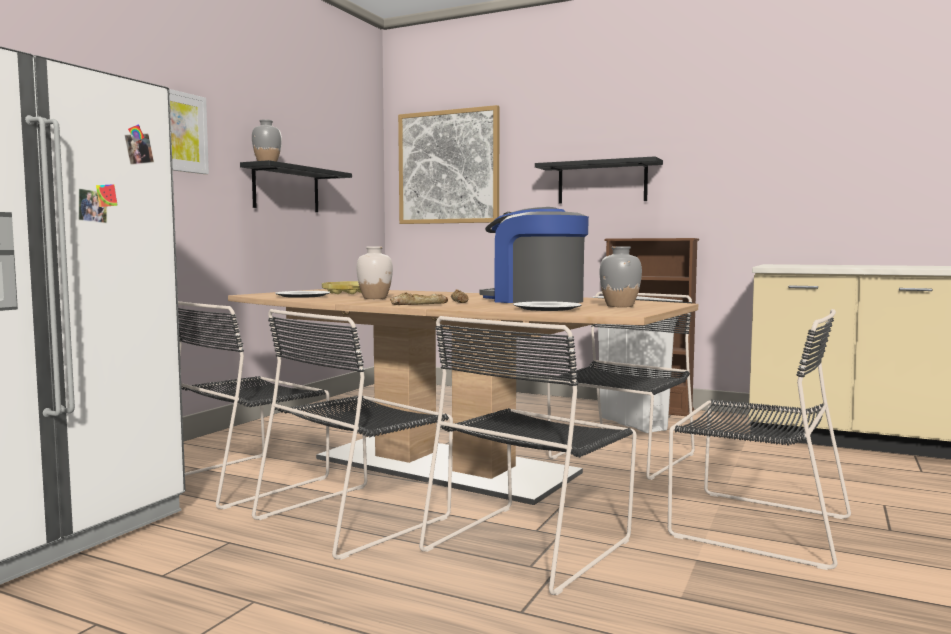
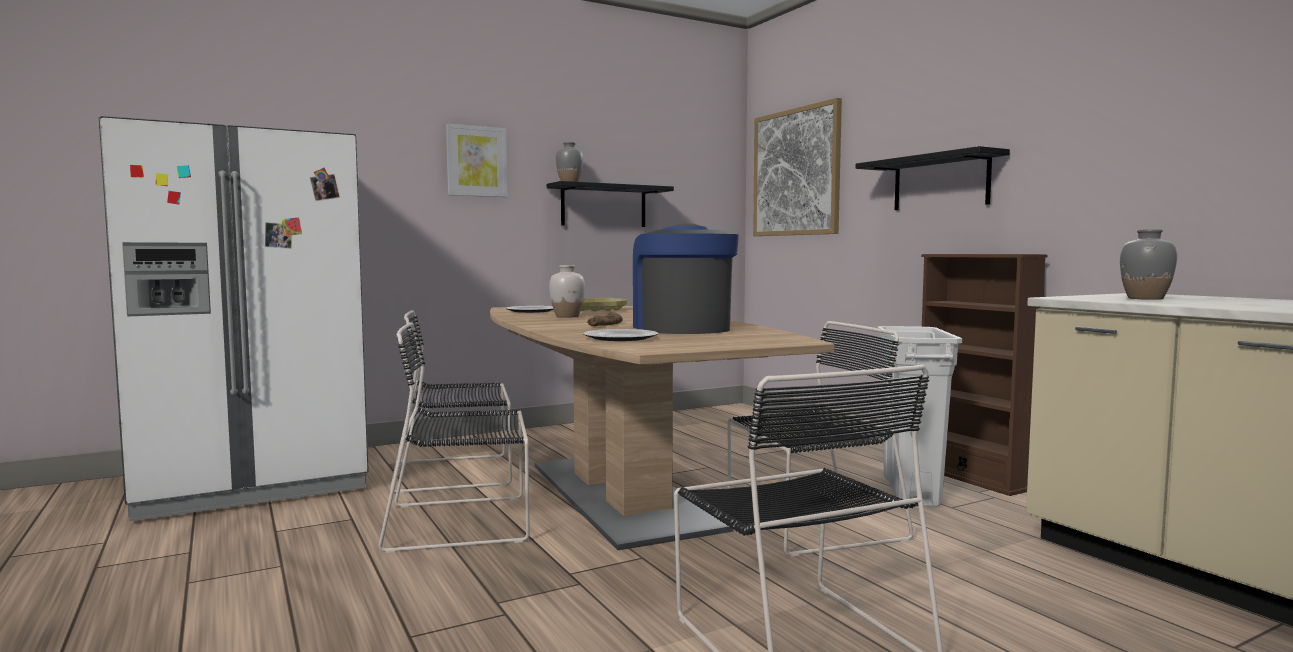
camera: 35 degrees right, 0 degrees up
bread [390,293,448,305] -> none
black chair [419,316,637,595] -> none
grey vase [600,246,642,307] -> grey vase moved to [1120,229,1177,300]

